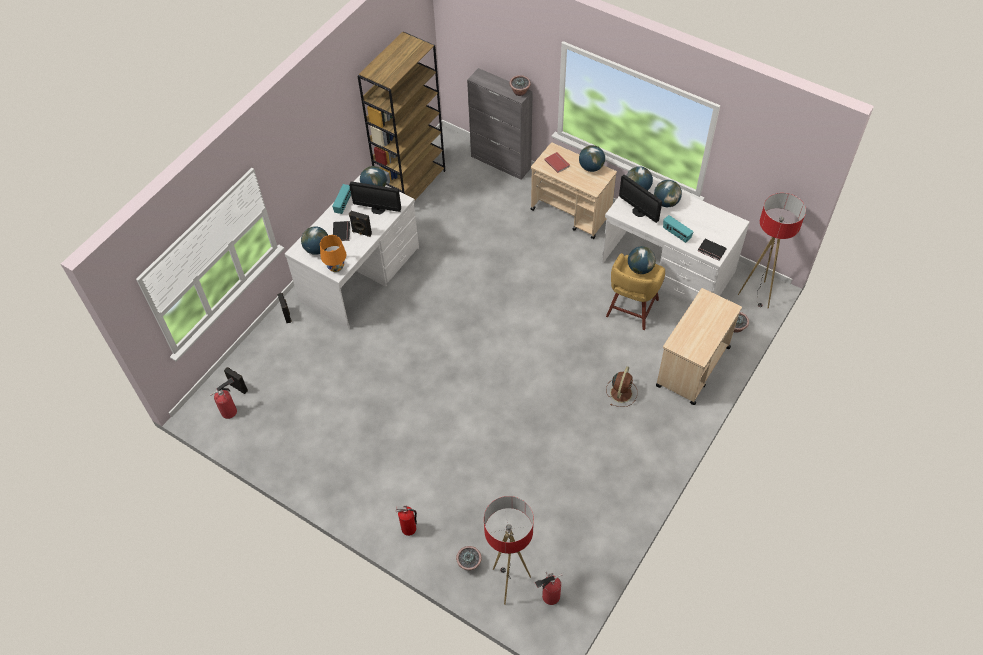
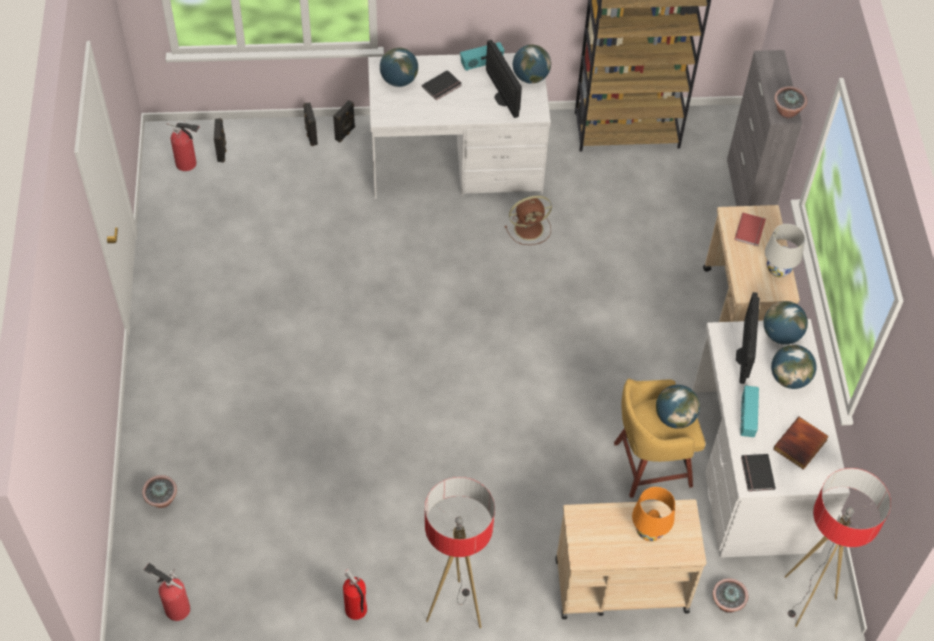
camera: 50 degrees right, 0 degrees up
orange table lamp [320,235,346,272] -> orange table lamp moved to [632,487,675,541]
black speaker [349,211,372,237] -> black speaker moved to [303,103,318,146]
fire extinguisher [396,505,417,536] -> fire extinguisher moved to [343,569,367,620]
floor lamp [484,496,534,605] -> floor lamp moved to [425,477,495,628]
globe [579,145,605,172] -> white table lamp [765,224,805,277]
brown fan [606,366,637,407] -> brown fan moved to [505,196,552,245]
none -> book [773,417,829,470]

